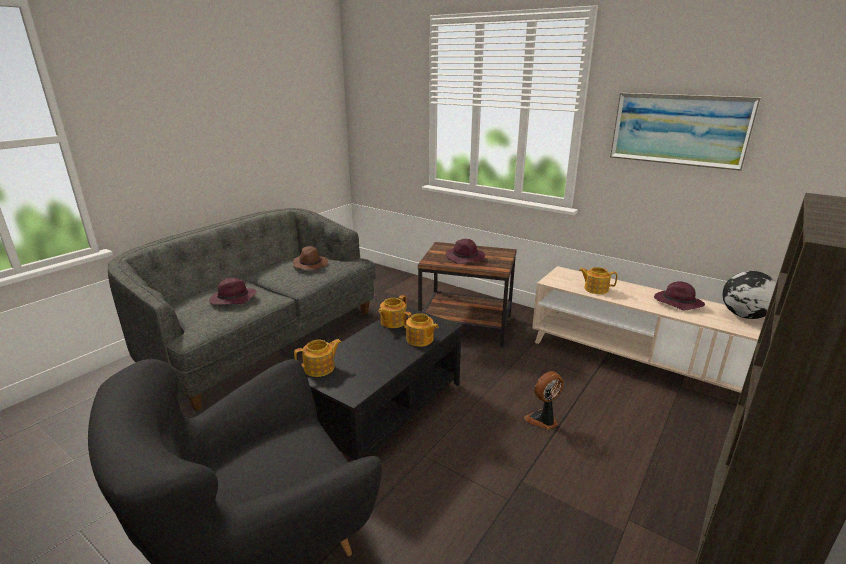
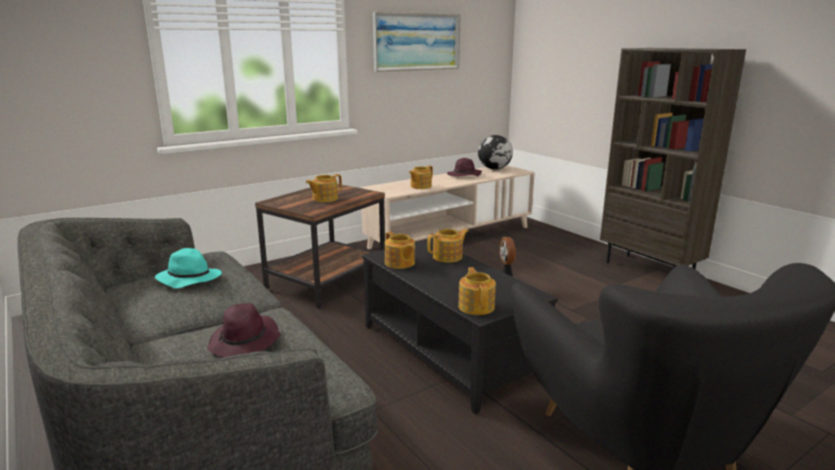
camera: 70 degrees left, 5 degrees down
brown hat [293,246,328,269] -> turquoise hat [155,248,222,288]
purple hat [446,239,485,264] -> teapot [306,174,342,202]

